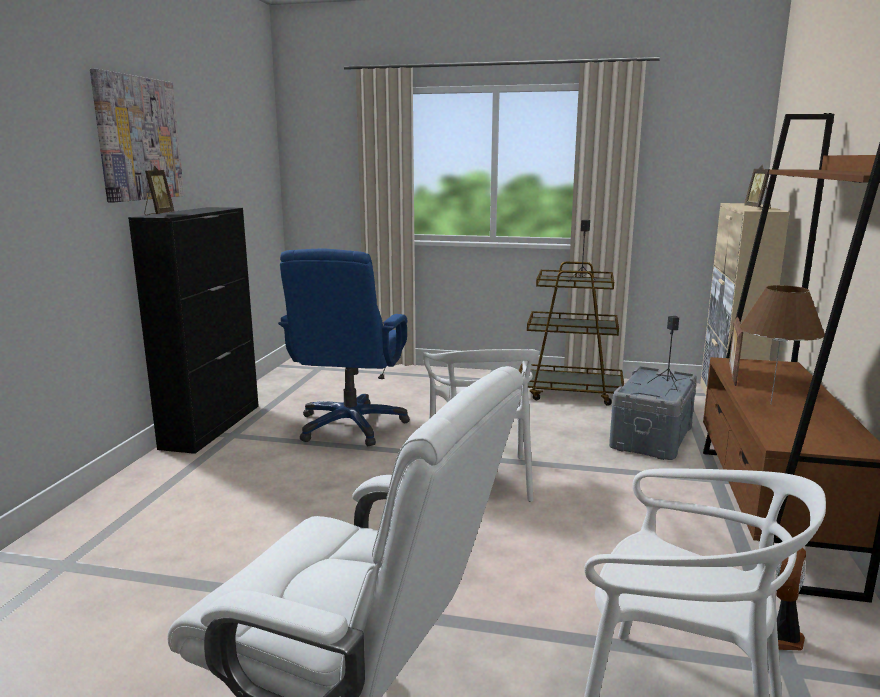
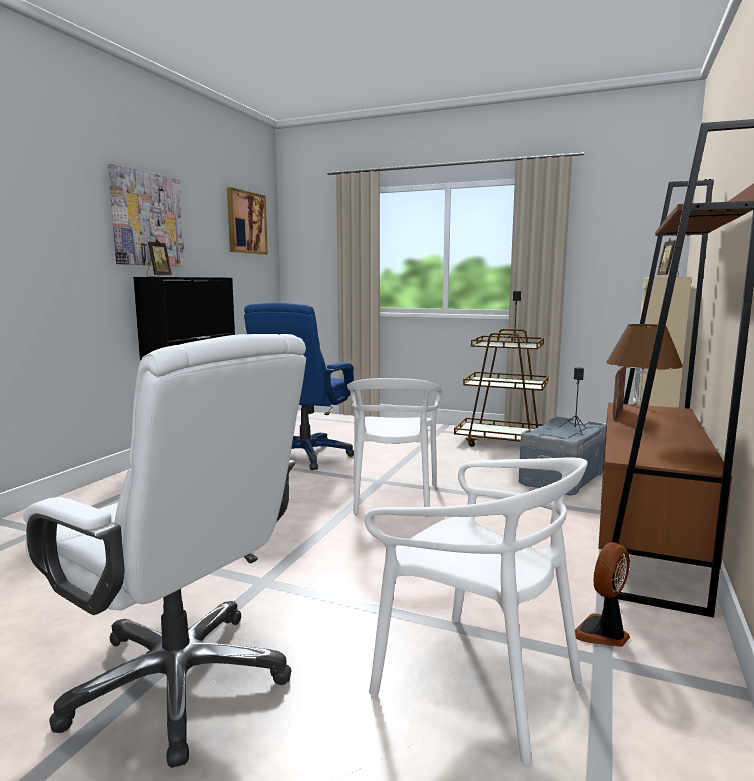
camera: 10 degrees right, 5 degrees down
none -> picture [227,187,268,255]

